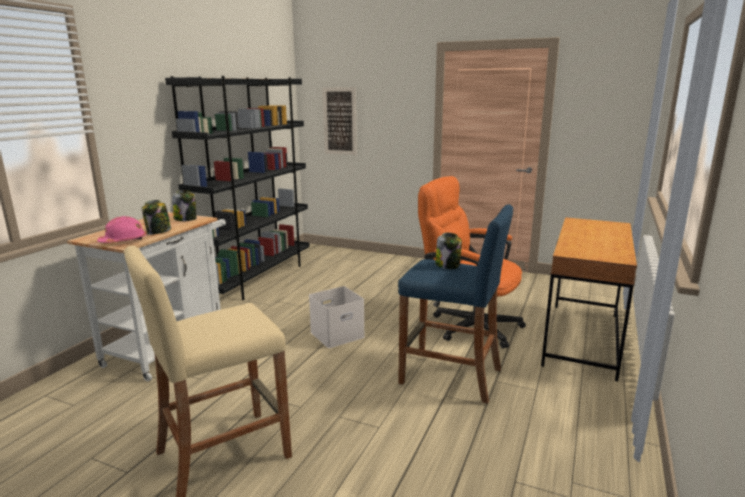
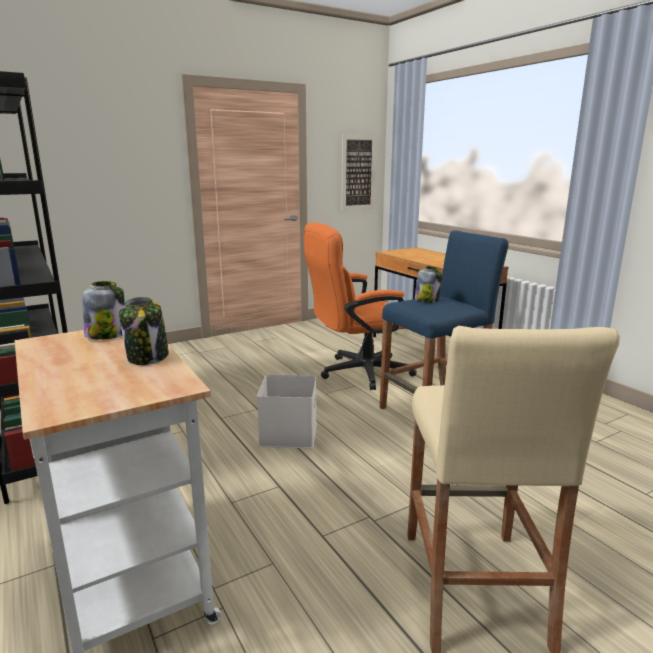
camera: 55 degrees left, 0 degrees up
pink hard hat [97,216,146,243] -> none
picture [322,87,357,155] -> picture moved to [342,135,376,210]

